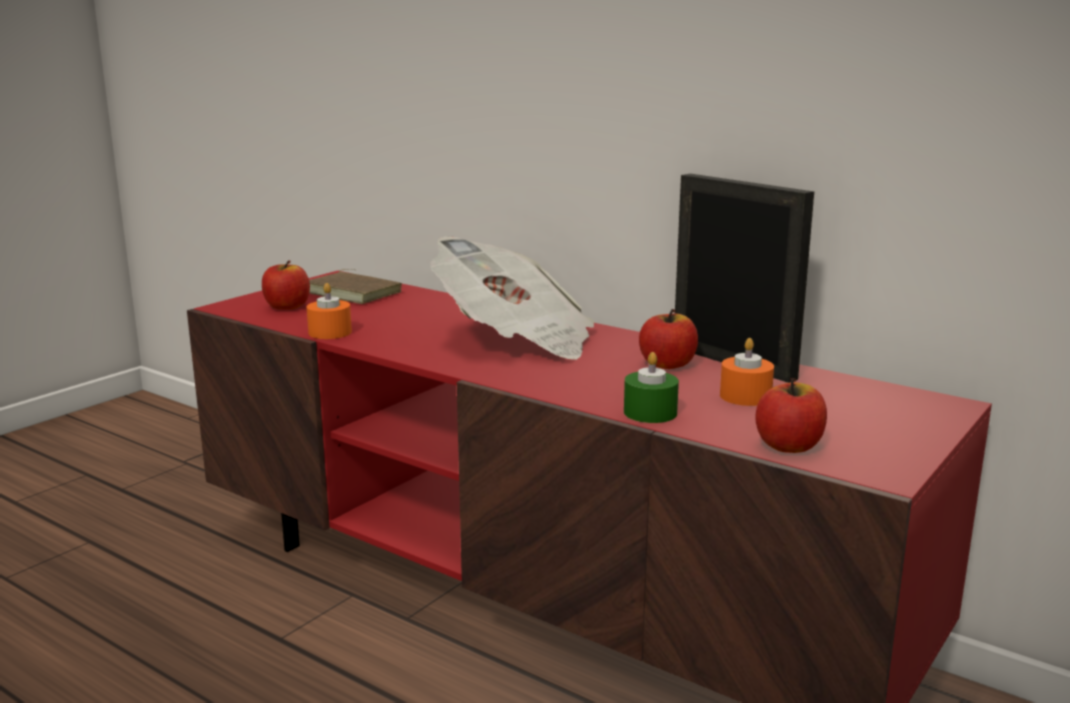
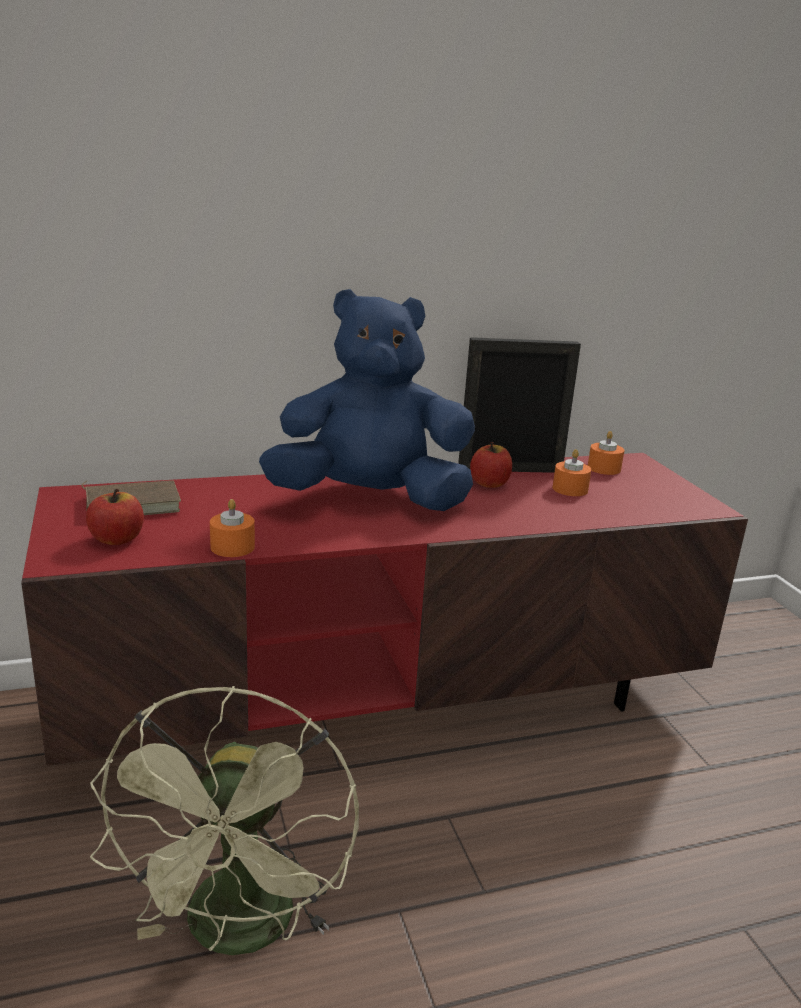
camera: 55 degrees left, 5 degrees up
newspaper [430,236,595,360] -> blue plush toy [259,289,475,511]
green candle [624,352,679,423] -> none
apple [755,378,827,453] -> none
none -> green fan [90,686,359,955]
none -> orange candle [588,431,624,475]

